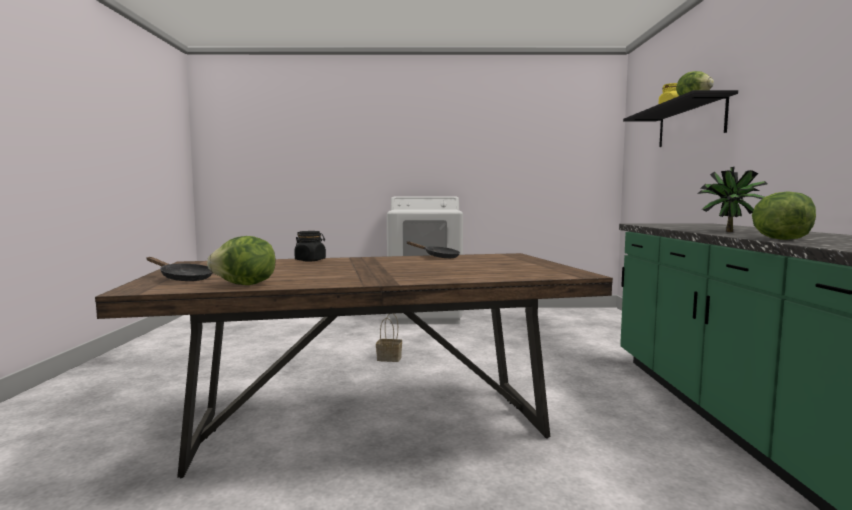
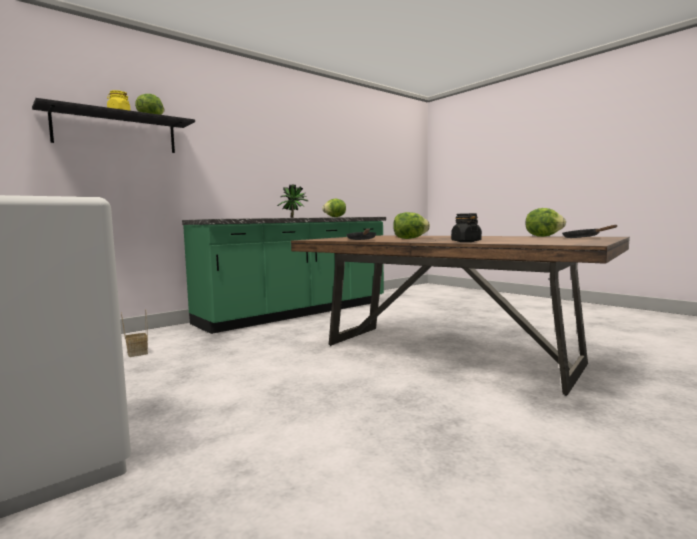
camera: 130 degrees left, 0 degrees up
basket [376,314,402,362] -> basket moved to [121,310,148,357]
none -> lettuce [393,212,430,239]

